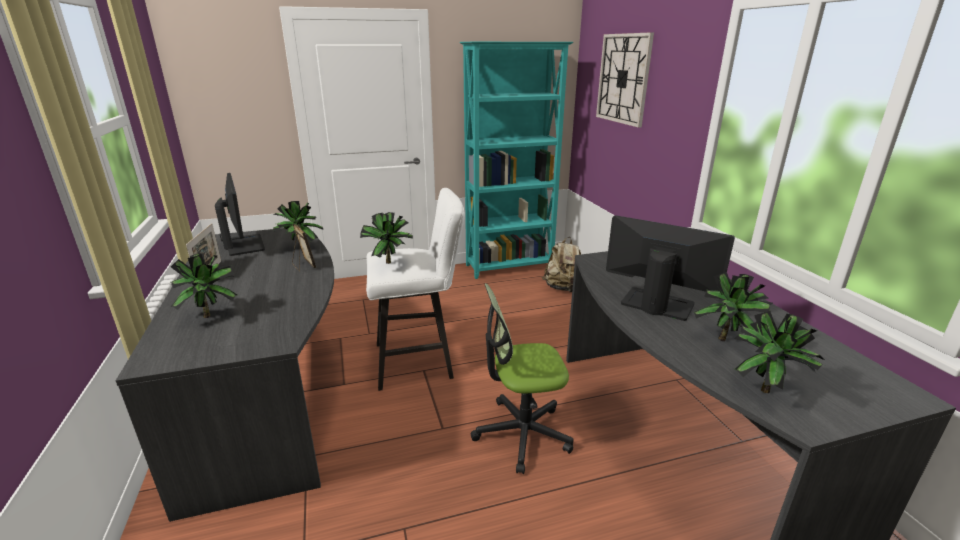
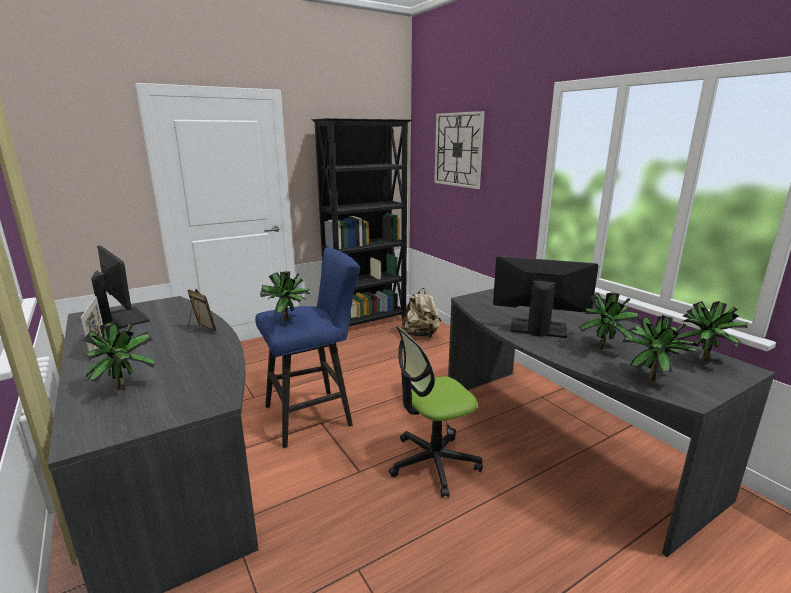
camera: 15 degrees left, 5 degrees down
potted plant [273,201,323,242] -> potted plant moved to [676,301,748,361]
white stool [366,188,465,391] -> blue stool [255,247,360,448]
turquoise bookcase [460,42,573,279] -> black bookcase [311,118,412,326]

